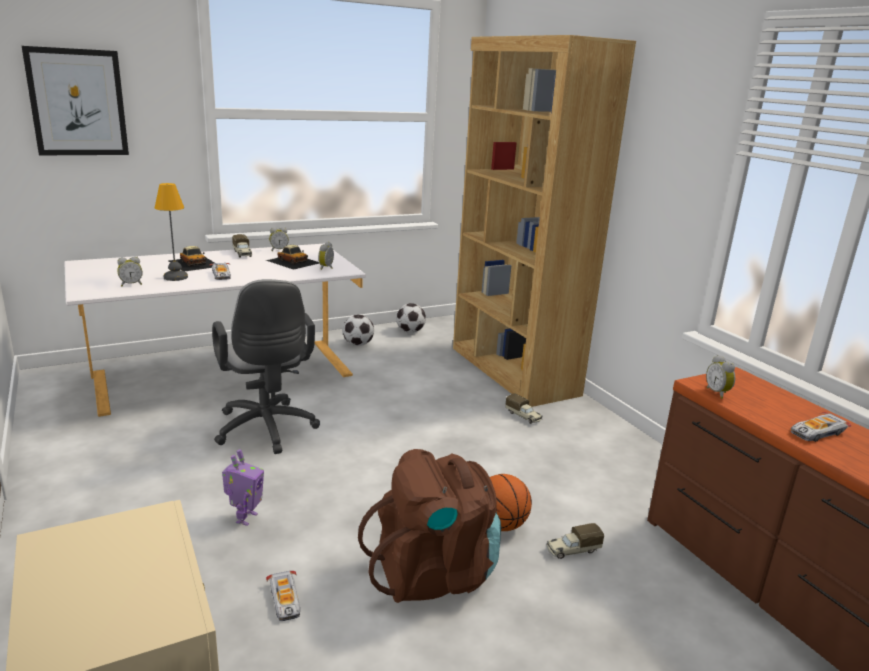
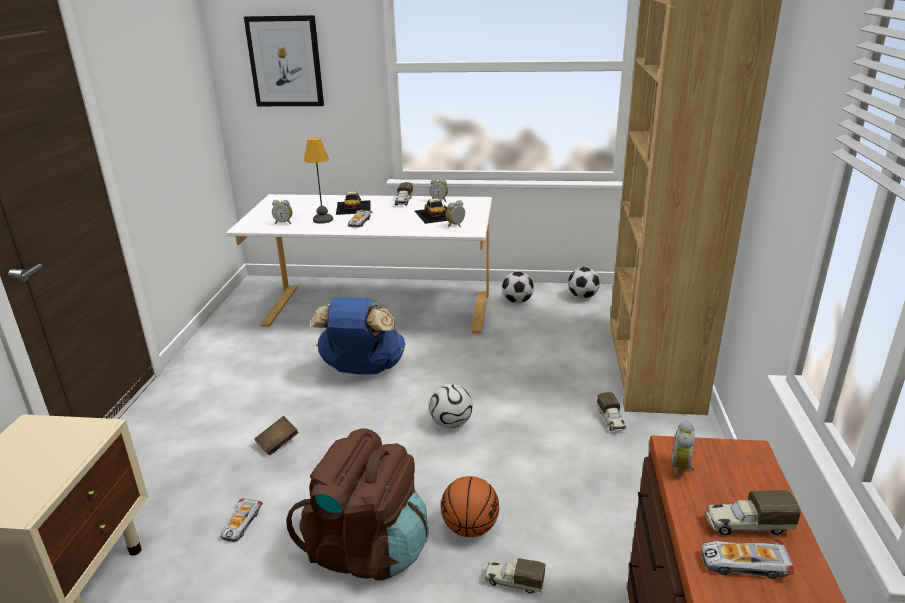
camera: 35 degrees right, 5 degrees up
grey office chair [212,279,320,454] -> blue backpack [309,297,405,374]
toy robot [222,449,264,526] -> brown book [254,416,299,456]
none -> football [429,384,473,428]
none -> toy truck [706,490,801,535]

